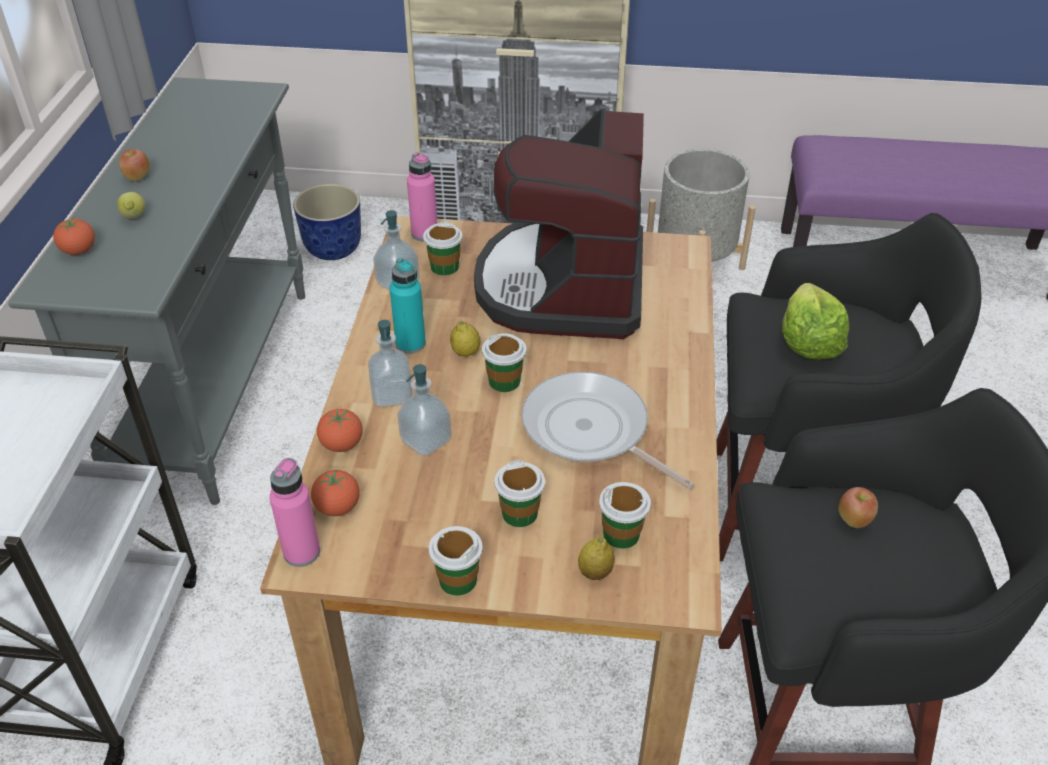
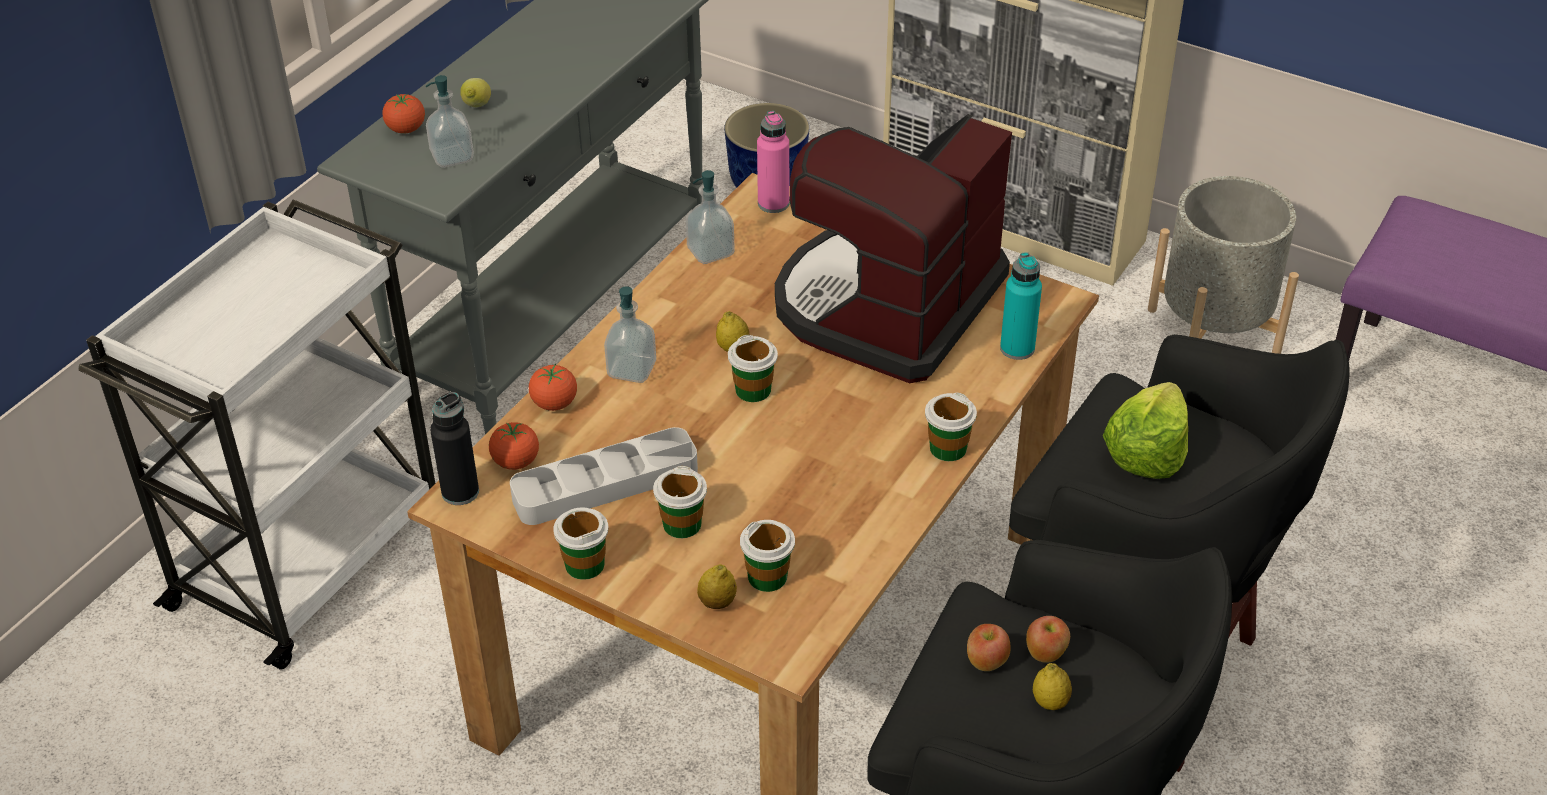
camera: 25 degrees right, 0 degrees up
apple [119,149,150,181] -> apple moved to [967,624,1011,671]
pink bottle [269,458,320,567] -> black bottle [430,392,479,505]
turquoise bottle [390,258,426,354] -> turquoise bottle moved to [1000,252,1042,360]
soap dispenser [398,364,451,456] -> soap dispenser moved to [426,75,474,167]
cup [423,221,463,276] -> cup moved to [925,392,977,461]
frying pan [521,372,694,489] -> none
none -> grey tray [510,427,698,525]
none -> lemon [1033,663,1072,710]

